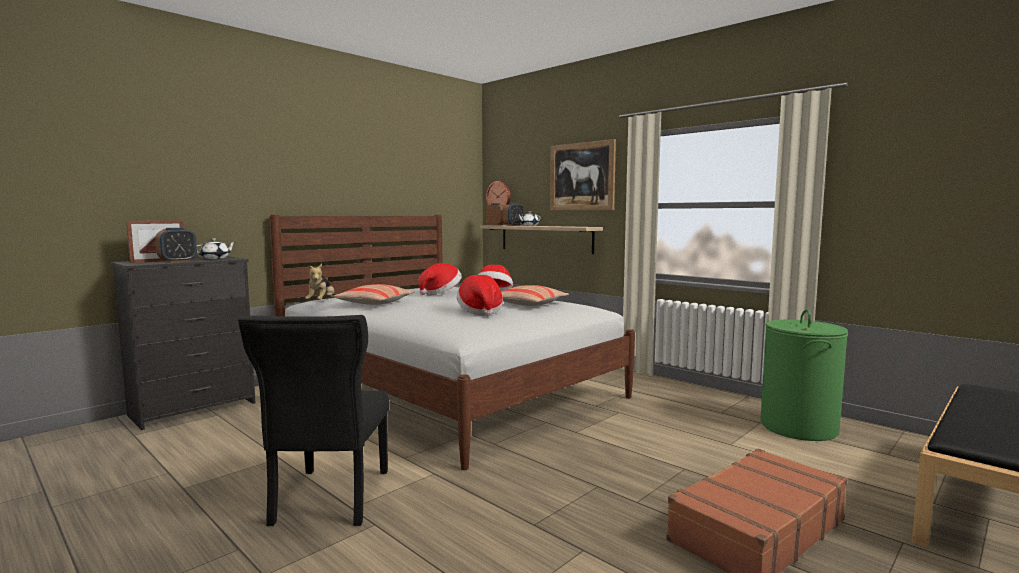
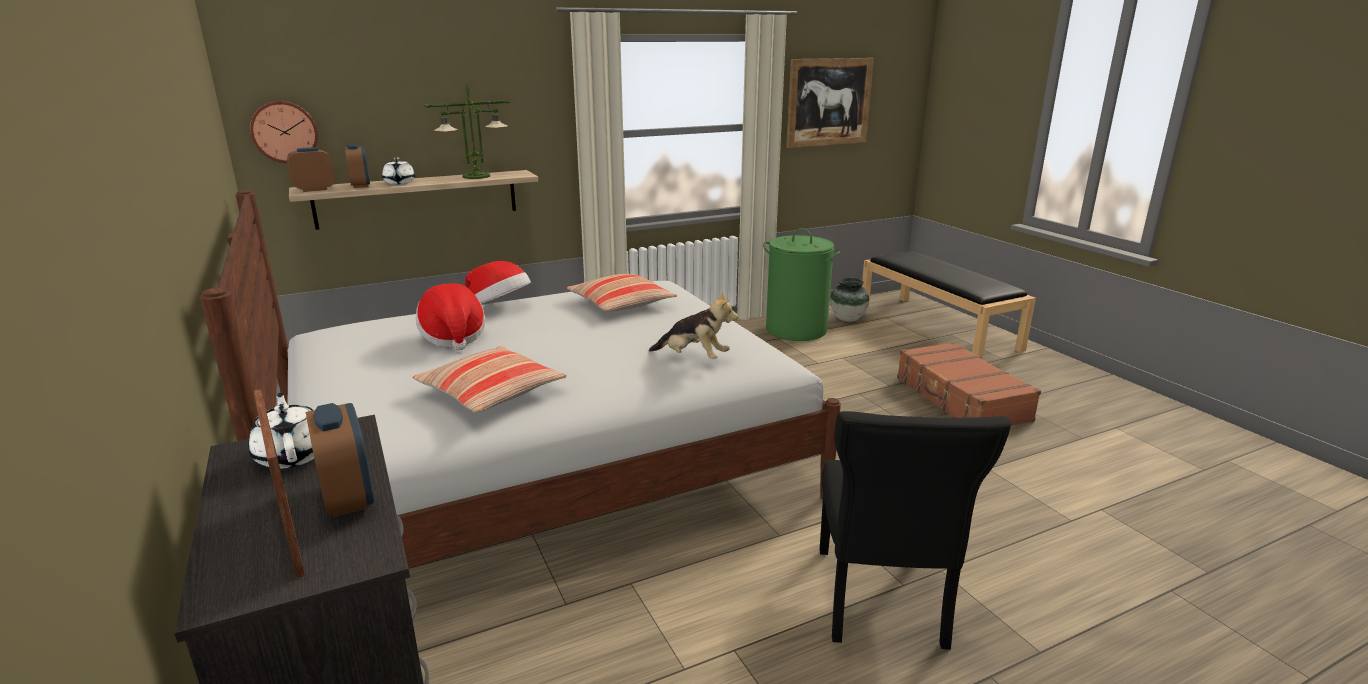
camera: 70 degrees left, 15 degrees up
black chair [238,315,389,526] -> black chair turned 75 degrees clockwise [820,411,1011,650]
plush toy [305,264,334,300] -> plush toy moved to [649,291,738,359]
hat [457,275,503,316] -> none
picture [550,139,616,210] -> picture moved to [786,58,874,148]
none -> table lamp [425,85,511,179]
none -> vase [830,278,869,322]

